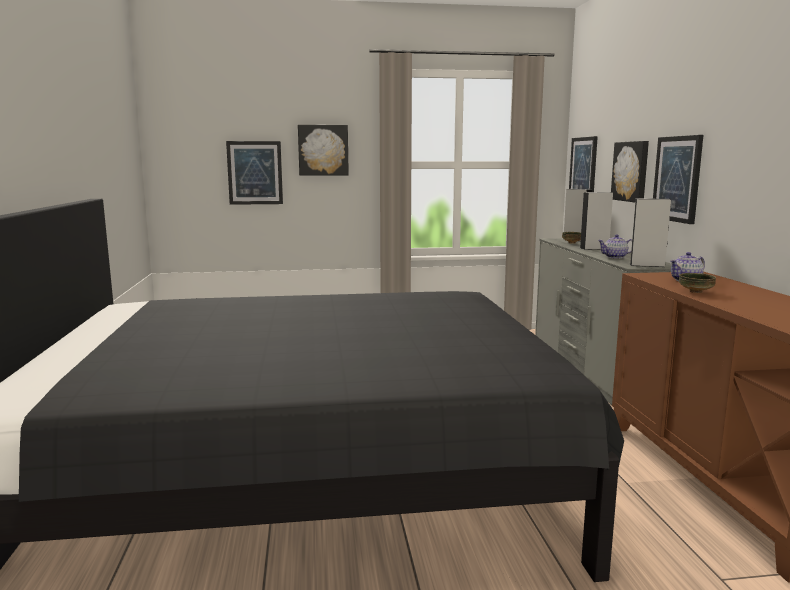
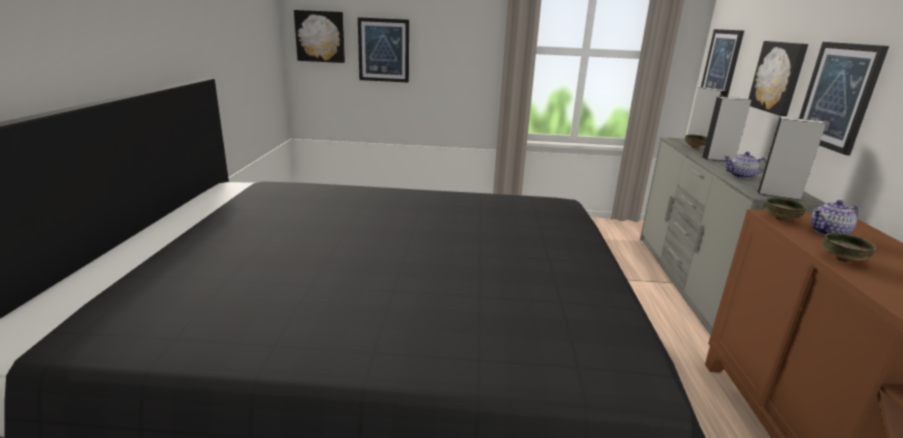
camera: 10 degrees right, 10 degrees up
picture [298,125,349,176] -> picture moved to [294,10,345,63]
none -> bowl [764,197,806,221]

